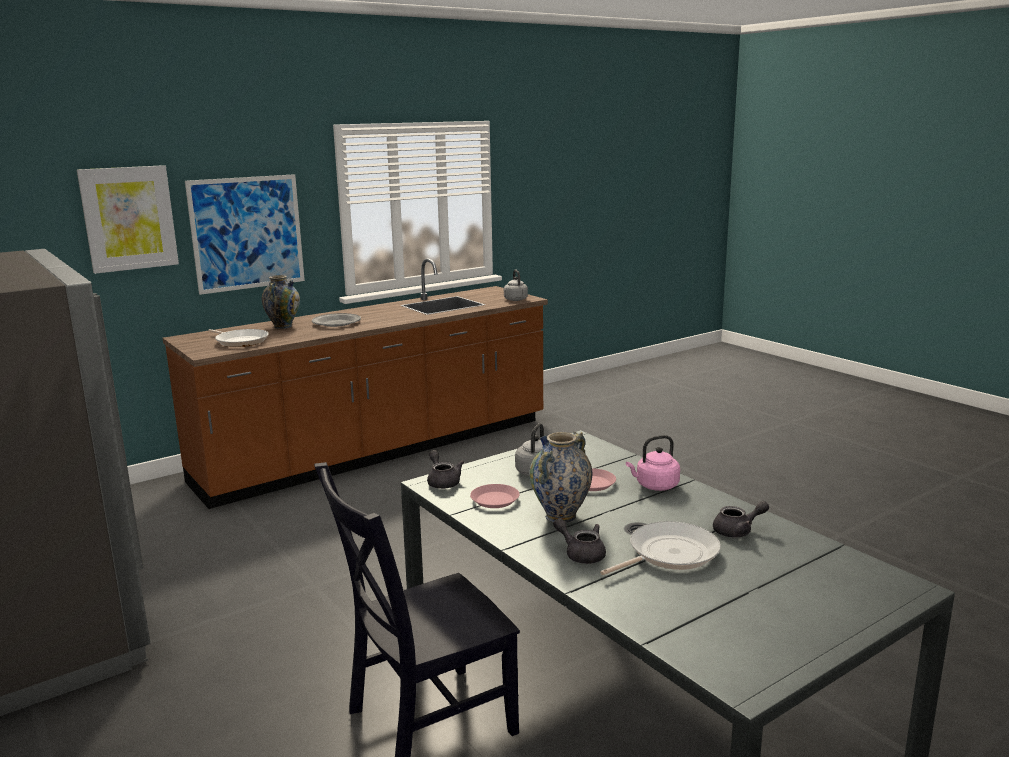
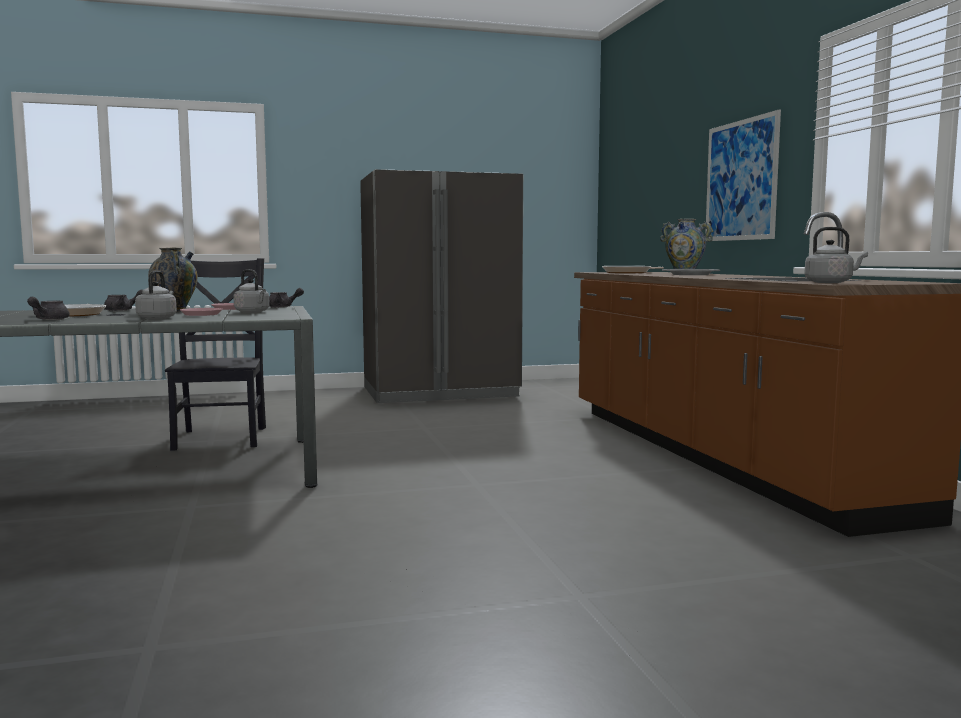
camera: 110 degrees right, 10 degrees down
picture [77,165,179,274] -> none
pink kettle [626,435,680,491] -> grey kettle [135,271,177,319]

